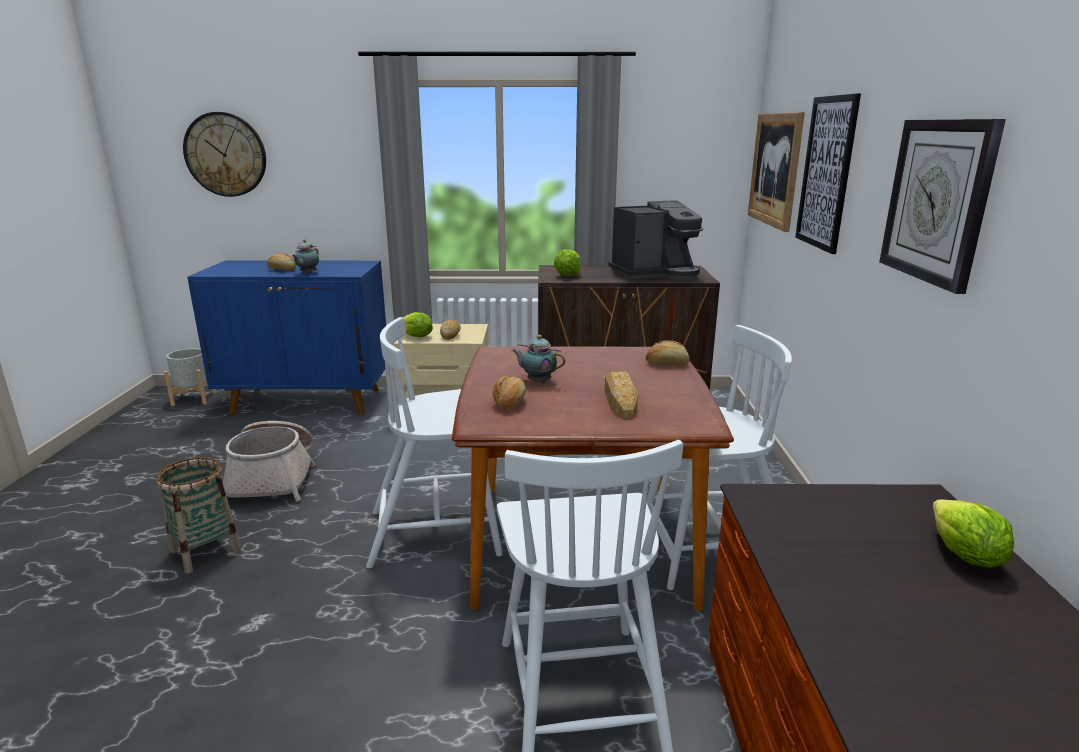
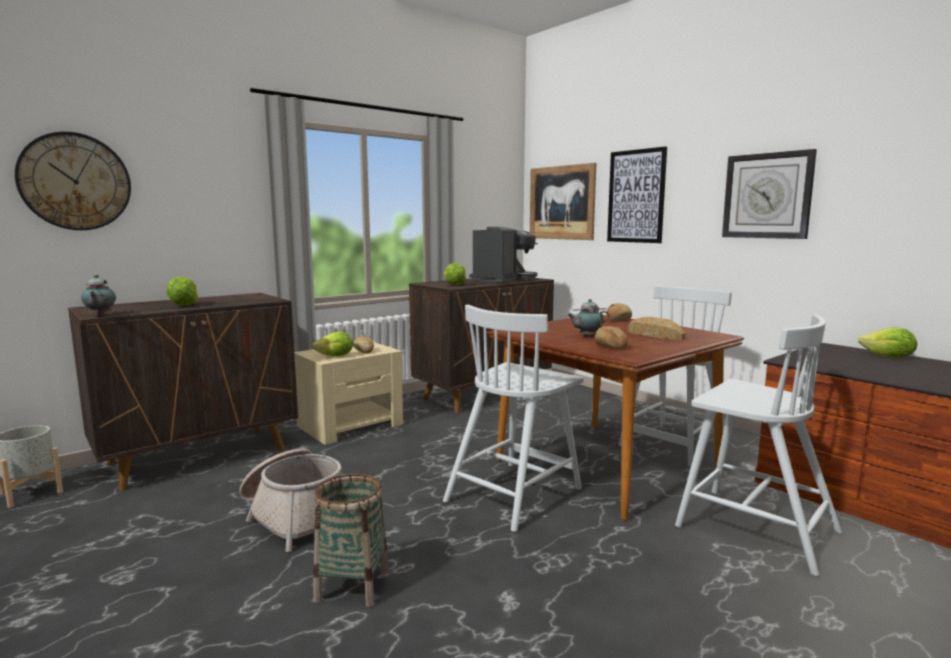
camera: 40 degrees left, 10 degrees down
blue cabinet [187,260,386,415] -> brown cabinet [68,293,298,491]
bread [267,253,296,271] -> lettuce [166,277,198,305]
teapot [292,240,319,274] -> teapot moved to [81,274,116,316]

